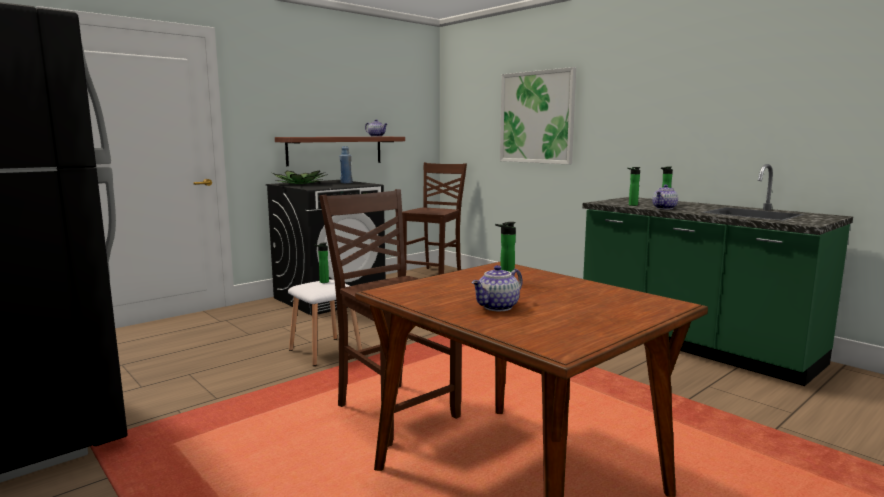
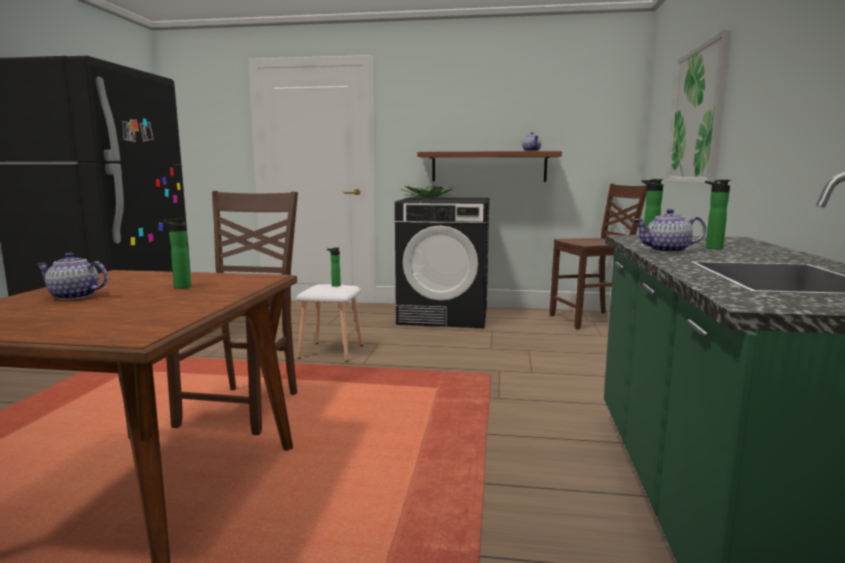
camera: 50 degrees right, 0 degrees up
blue bottle [340,146,352,183] -> none

